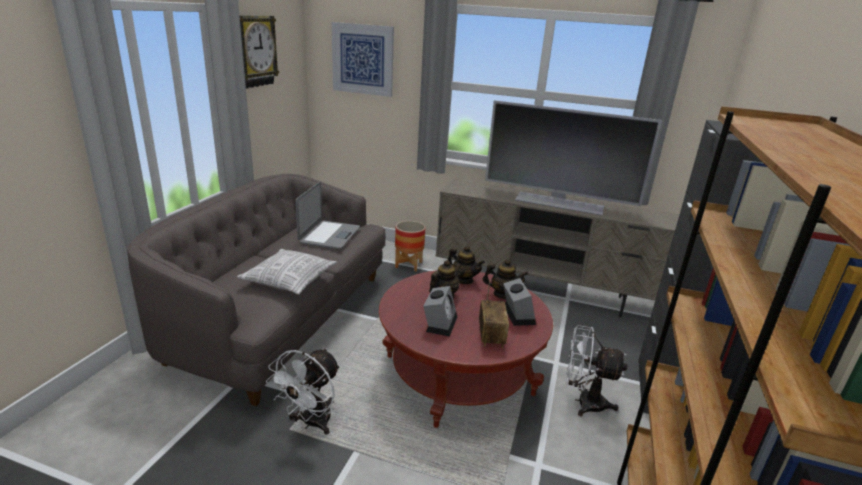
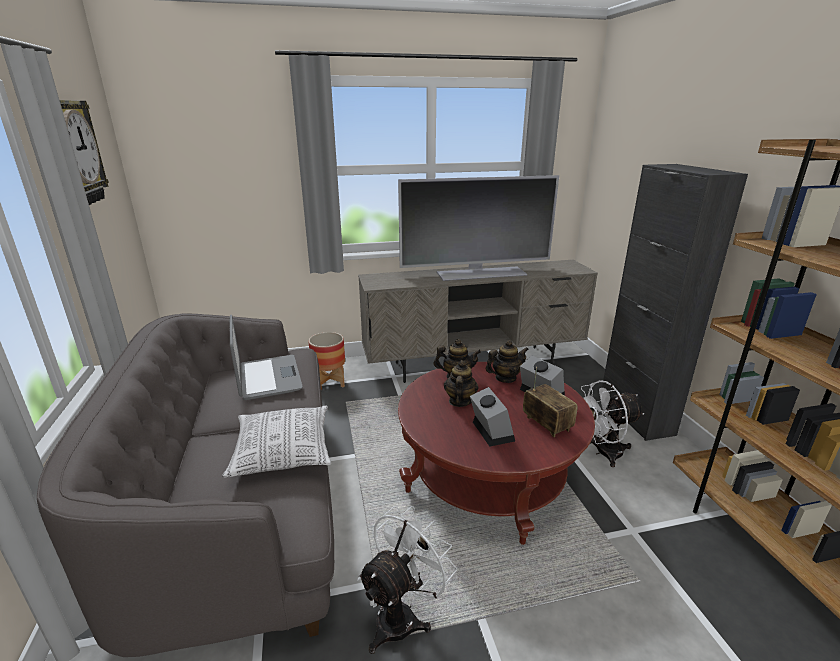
camera: 30 degrees left, 0 degrees up
white fan [266,348,340,435] -> white fan turned 135 degrees counterclockwise [357,506,457,654]
picture [332,22,394,97] -> none

